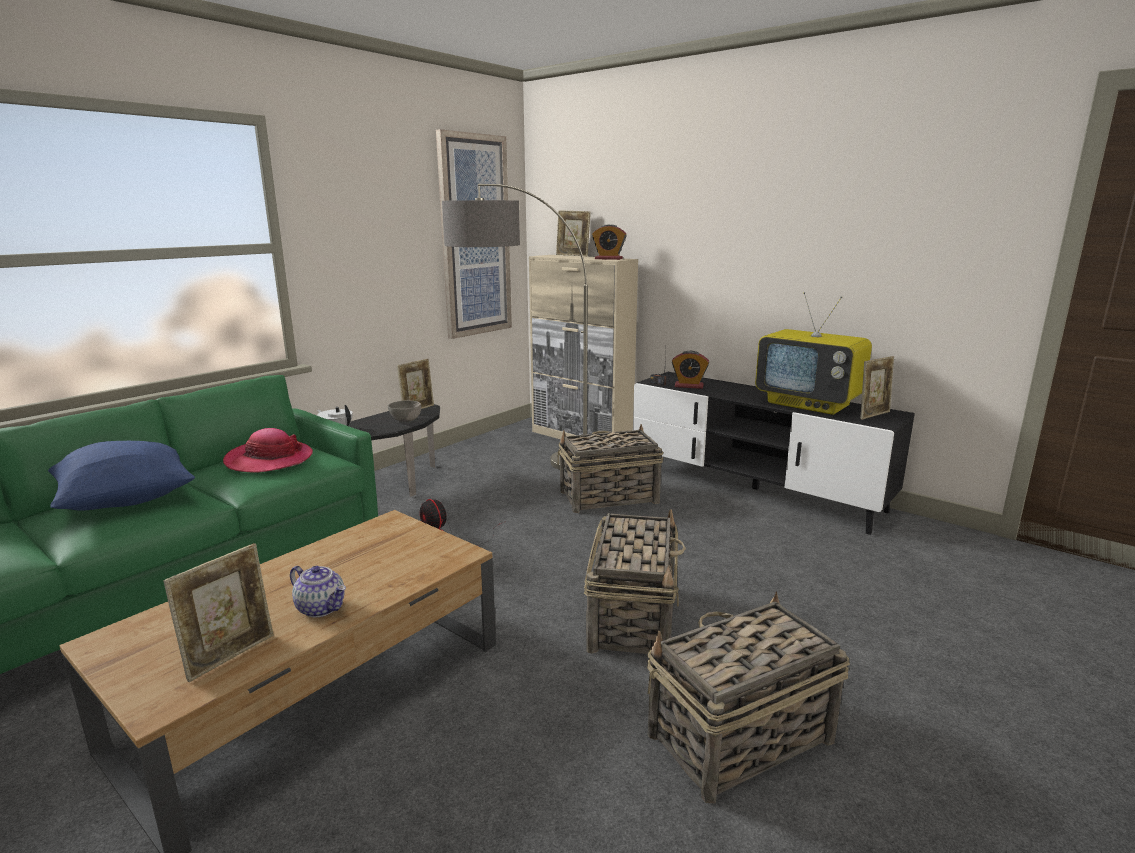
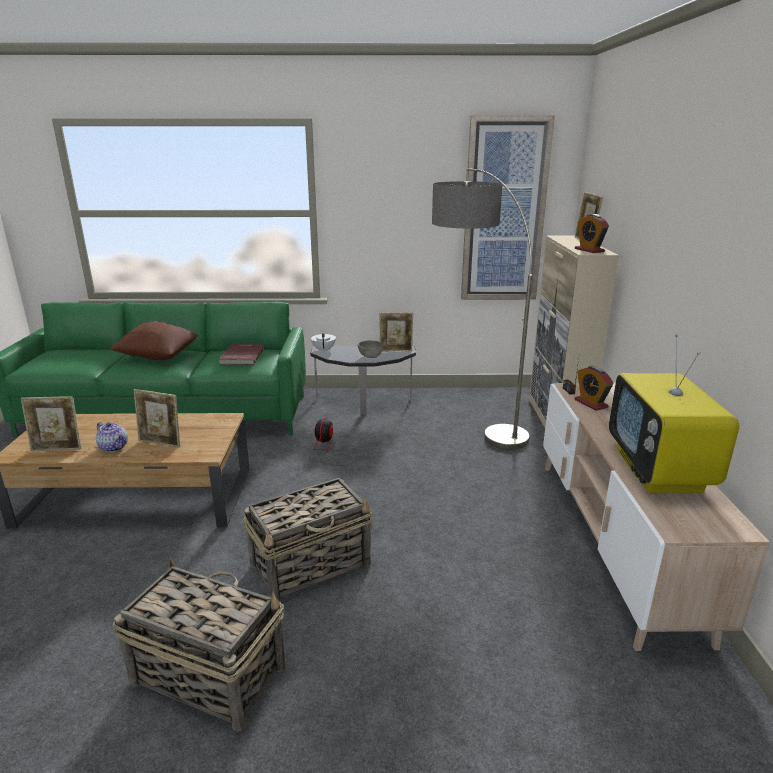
camera: 50 degrees right, 5 degrees up
blue pillow [48,441,195,511] -> brown pillow [110,321,198,360]
hat [223,428,313,473] -> red book [219,344,265,365]
teapot [290,566,346,617] -> teapot turned 45 degrees counterclockwise [96,422,128,452]
basket [557,424,663,513] -> none
black tv stand [633,372,915,535] -> beige tv stand [543,383,770,651]
picture frame [860,356,894,420] -> picture frame moved to [134,389,180,447]

